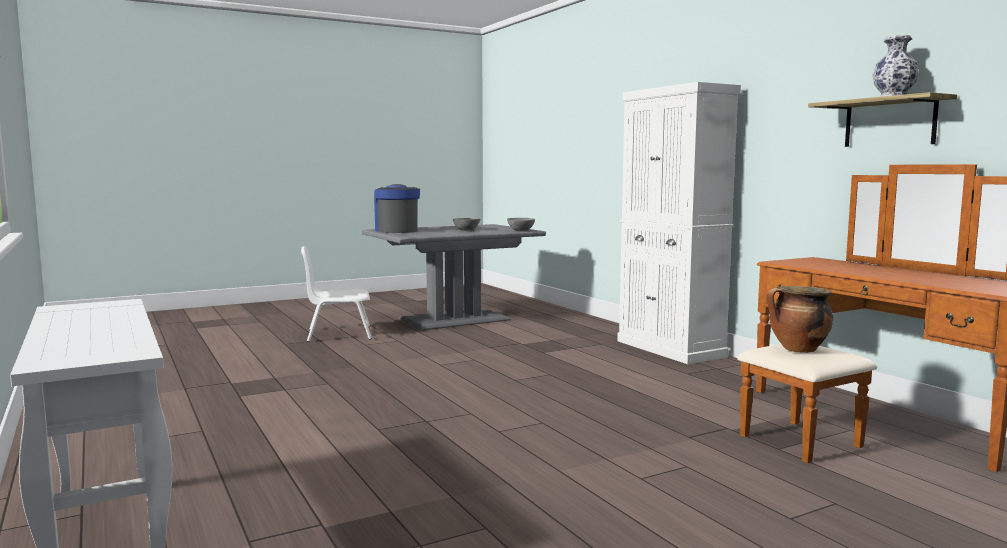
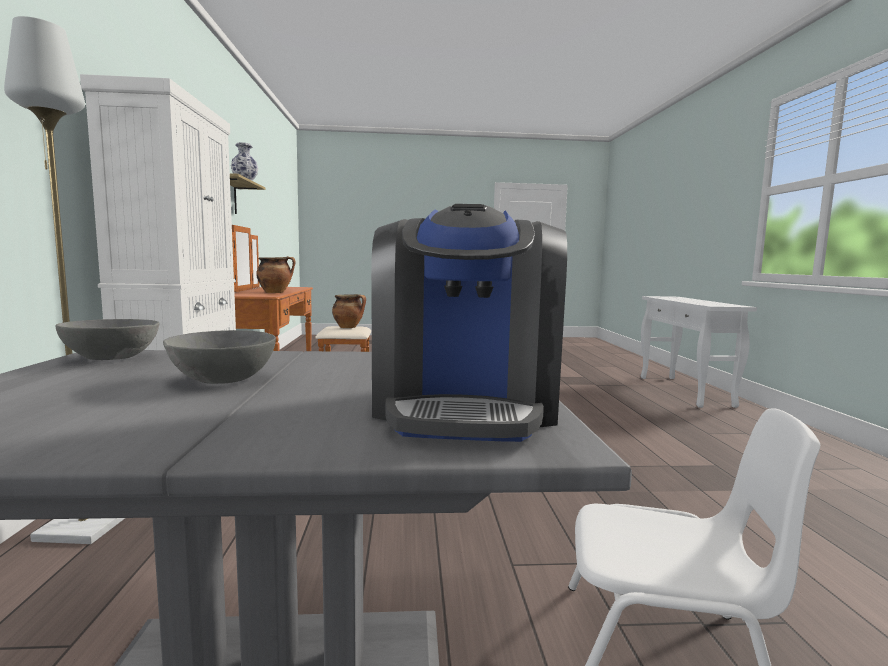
camera: 155 degrees left, 0 degrees up
none -> grey floor lamp [4,16,125,544]
none -> cooking pot [256,256,296,293]

